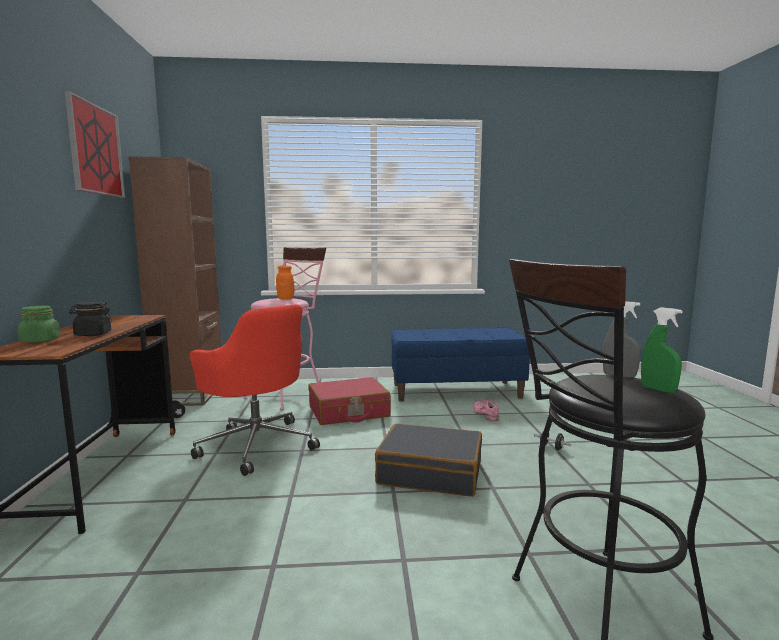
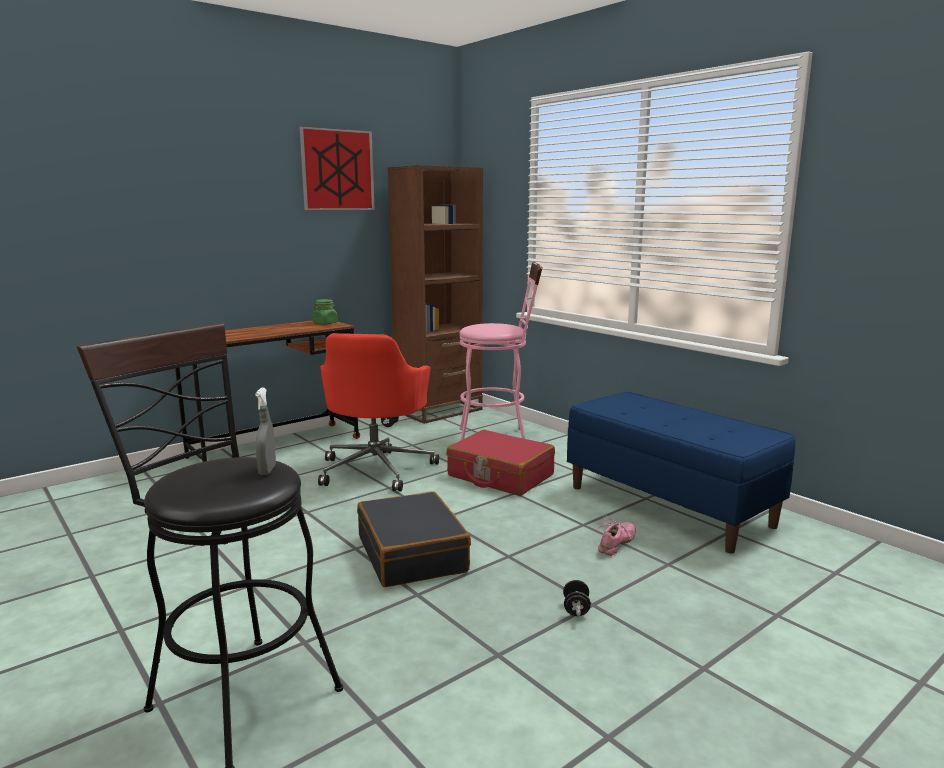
camera: 55 degrees right, 5 degrees up
green jar [18,306,60,343] -> green jar moved to [312,299,338,325]
black jar [69,302,112,336] -> none
orange jar [276,265,294,300] -> none
green spray bottle [641,307,682,393] -> none

